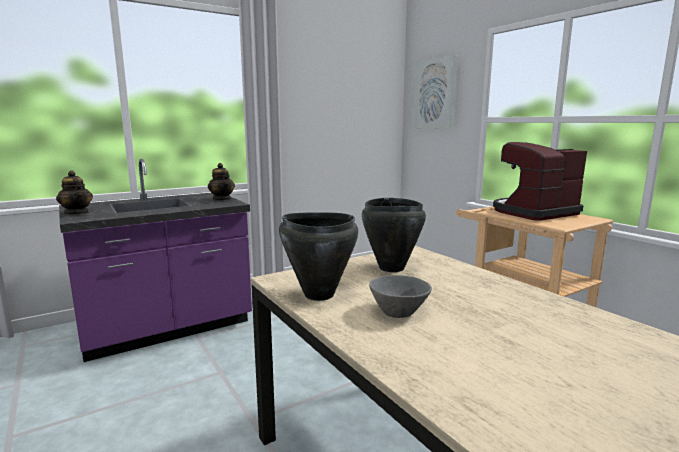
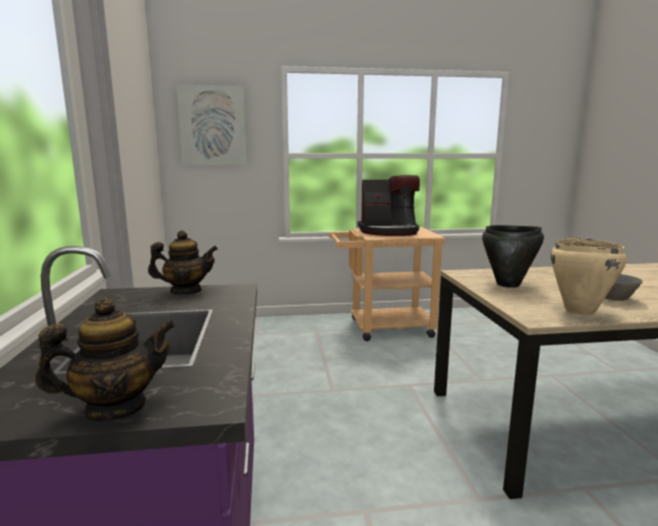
camera: 65 degrees left, 0 degrees up
black cooking pot [279,212,359,301] -> beige cooking pot [551,238,627,316]
coffee machine [493,142,587,221] -> coffee machine turned 90 degrees counterclockwise [358,175,420,236]

